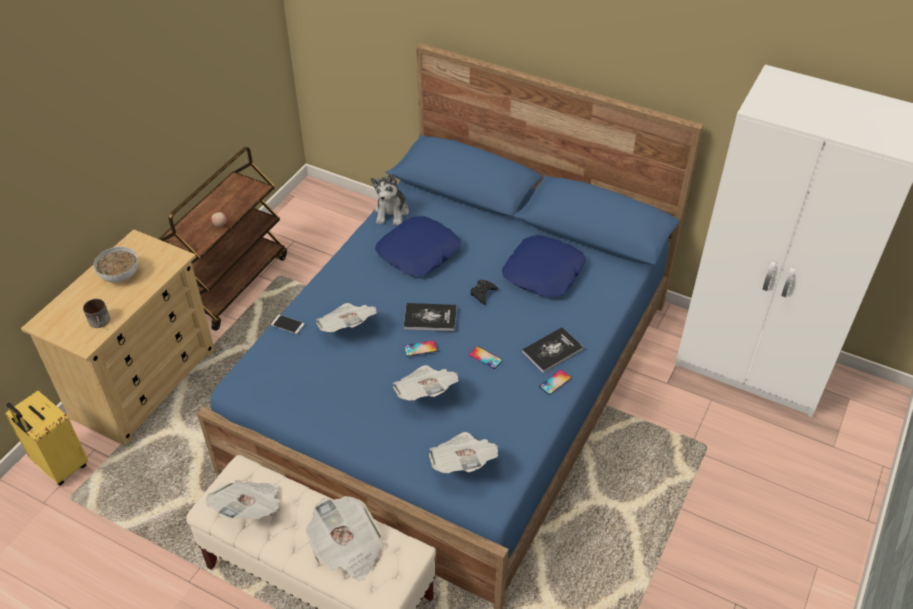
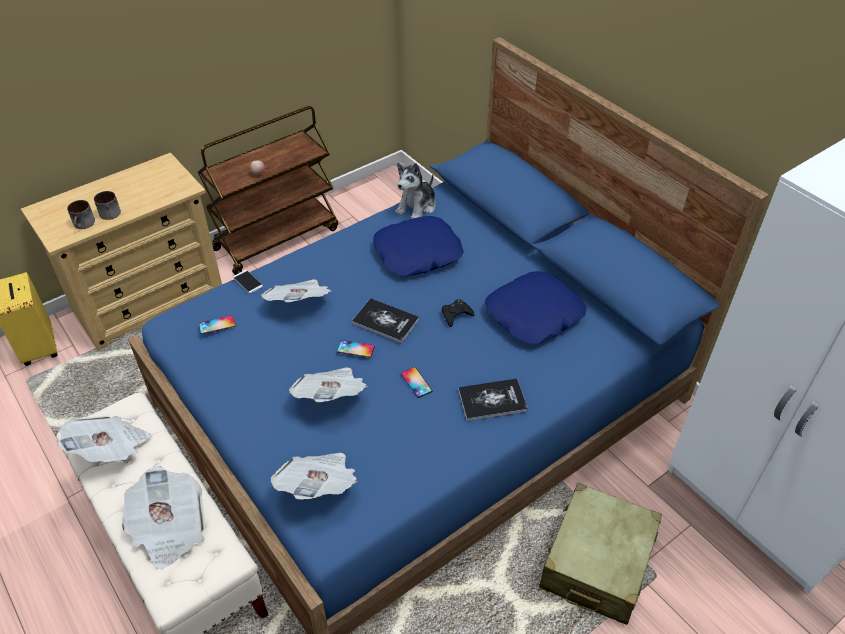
camera: 25 degrees right, 0 degrees up
bowl [94,247,138,283] -> none
phone [539,370,571,395] -> phone moved to [199,315,235,334]
none -> mug [94,191,121,220]
none -> beige suitcase [539,483,662,625]

